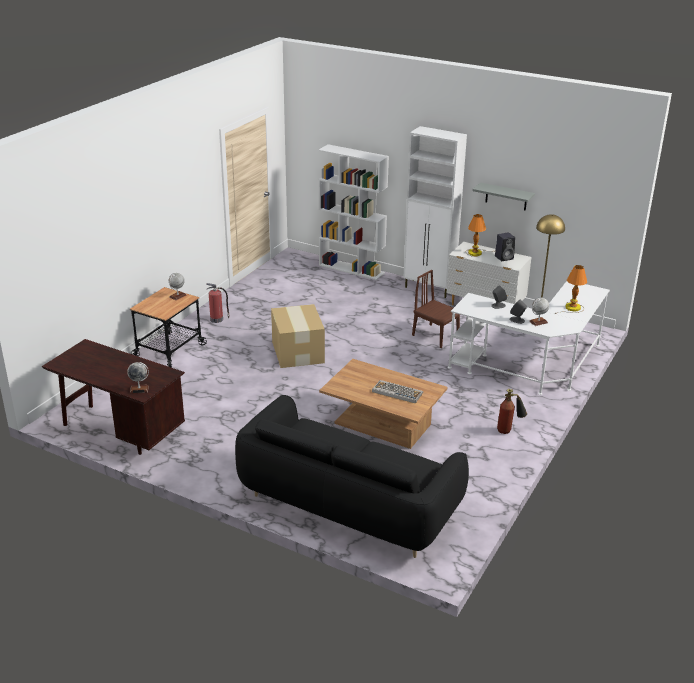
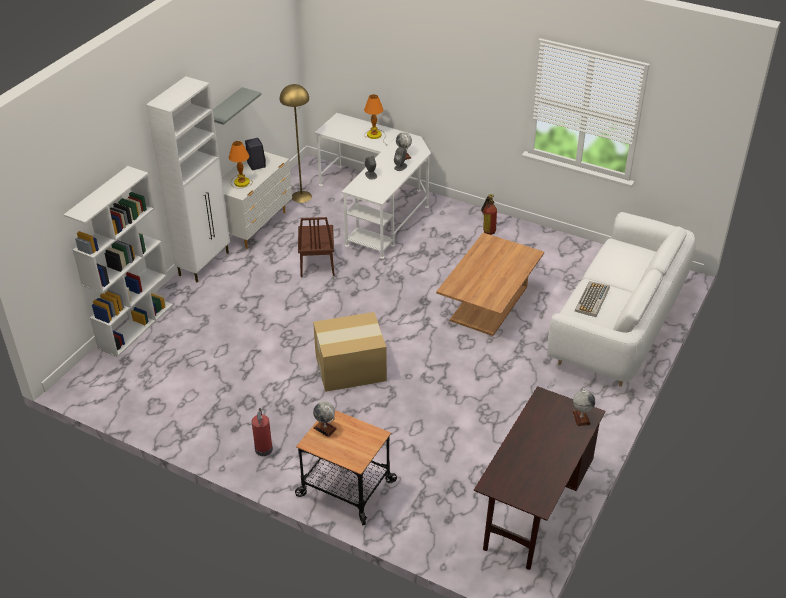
camera: 90 degrees left, 10 degrees up
black sofa [235,395,469,558] -> white sofa [548,212,696,387]
keyboard [372,380,423,404] -> keyboard moved to [575,281,610,317]
brown chair [412,270,460,348] -> brown chair turned 45 degrees counterclockwise [298,217,335,277]

